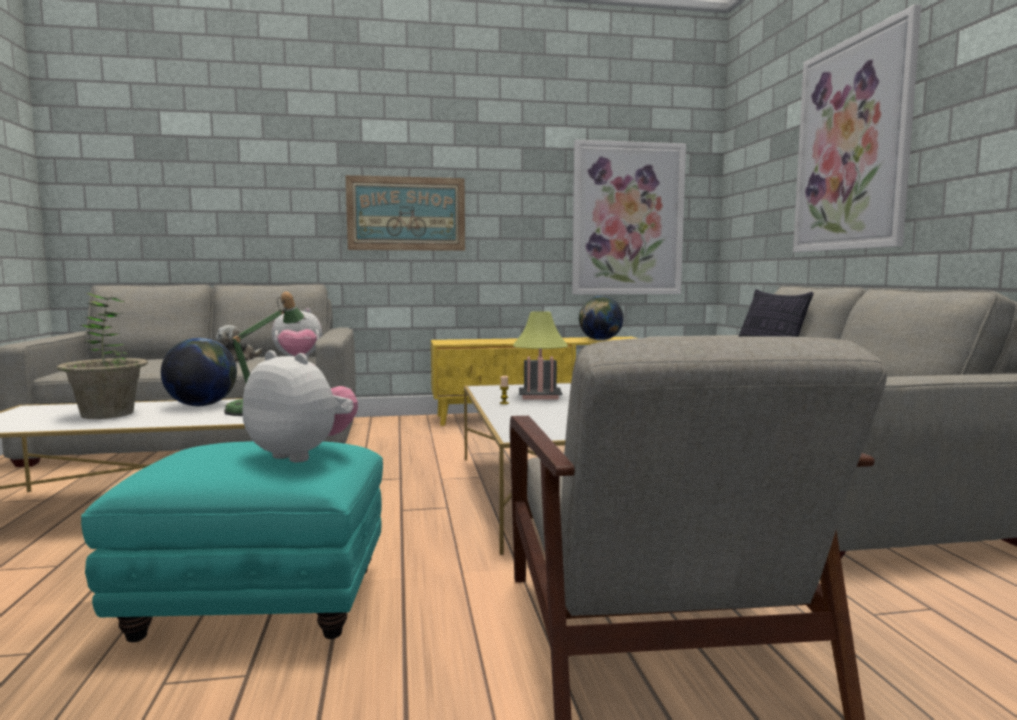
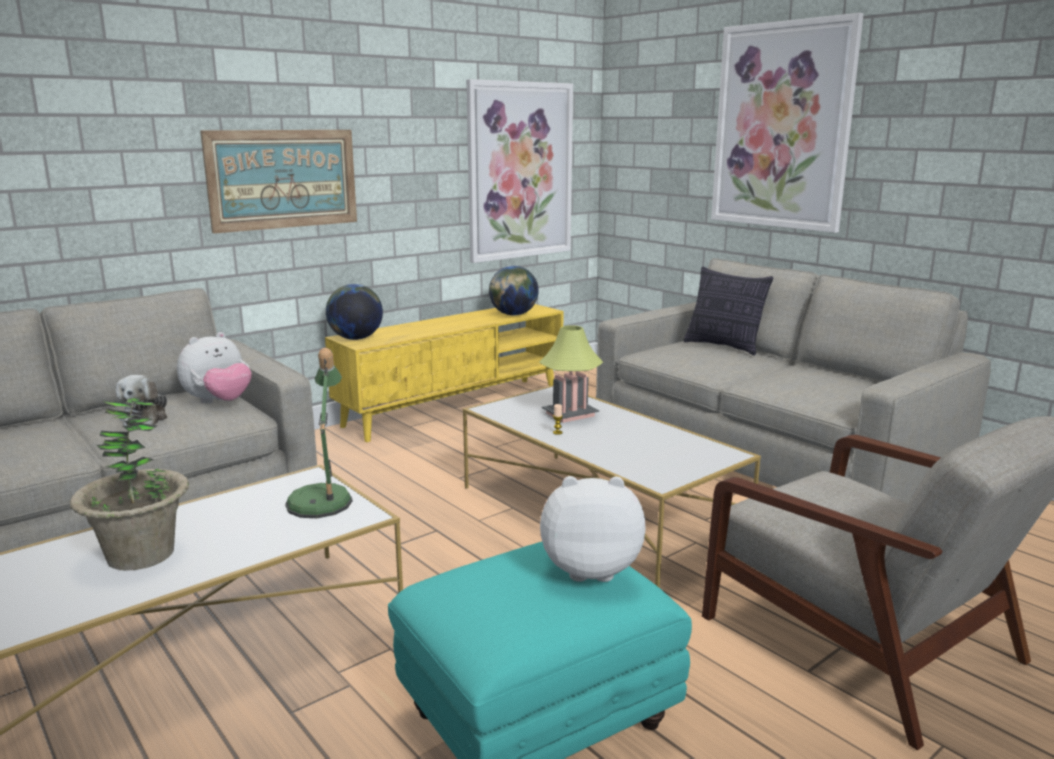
camera: 30 degrees left, 10 degrees up
globe [161,338,237,406] -> globe moved to [326,284,383,340]

